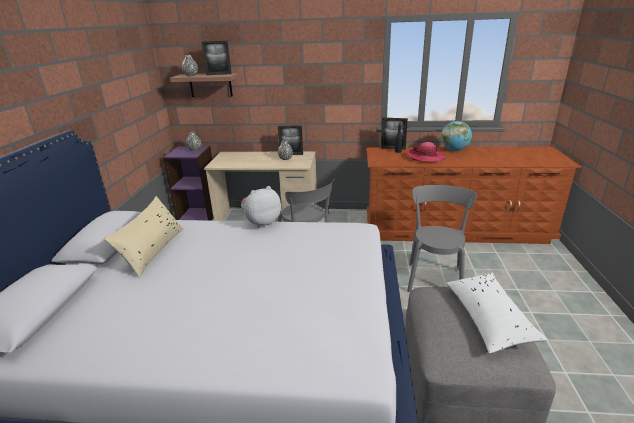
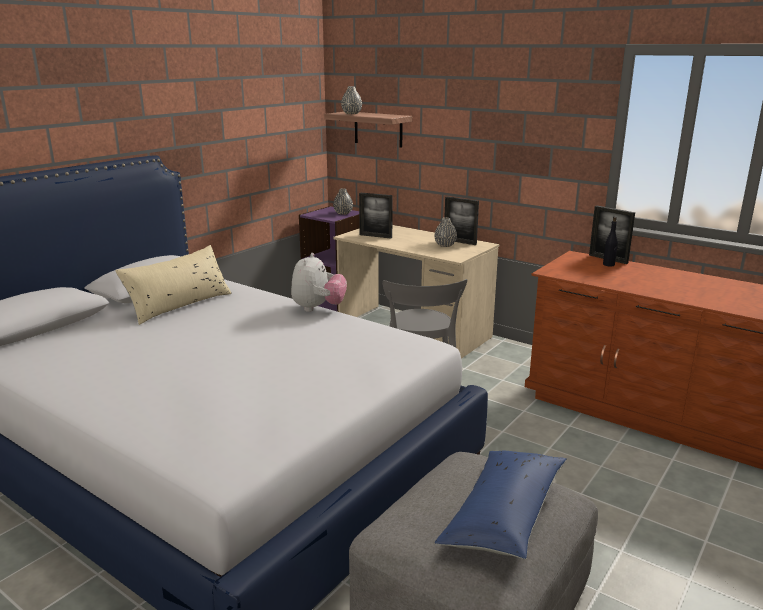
camera: 30 degrees right, 5 degrees down
picture frame [201,41,232,75] -> picture frame moved to [359,193,393,239]
plush toy [241,186,281,228] -> plush toy turned 105 degrees clockwise [291,253,347,312]
hat [407,142,446,162] -> none
grey chair [407,185,477,292] -> none
globe [441,121,472,151] -> none
white pillow [446,272,548,353] -> blue pillow [435,451,567,559]

